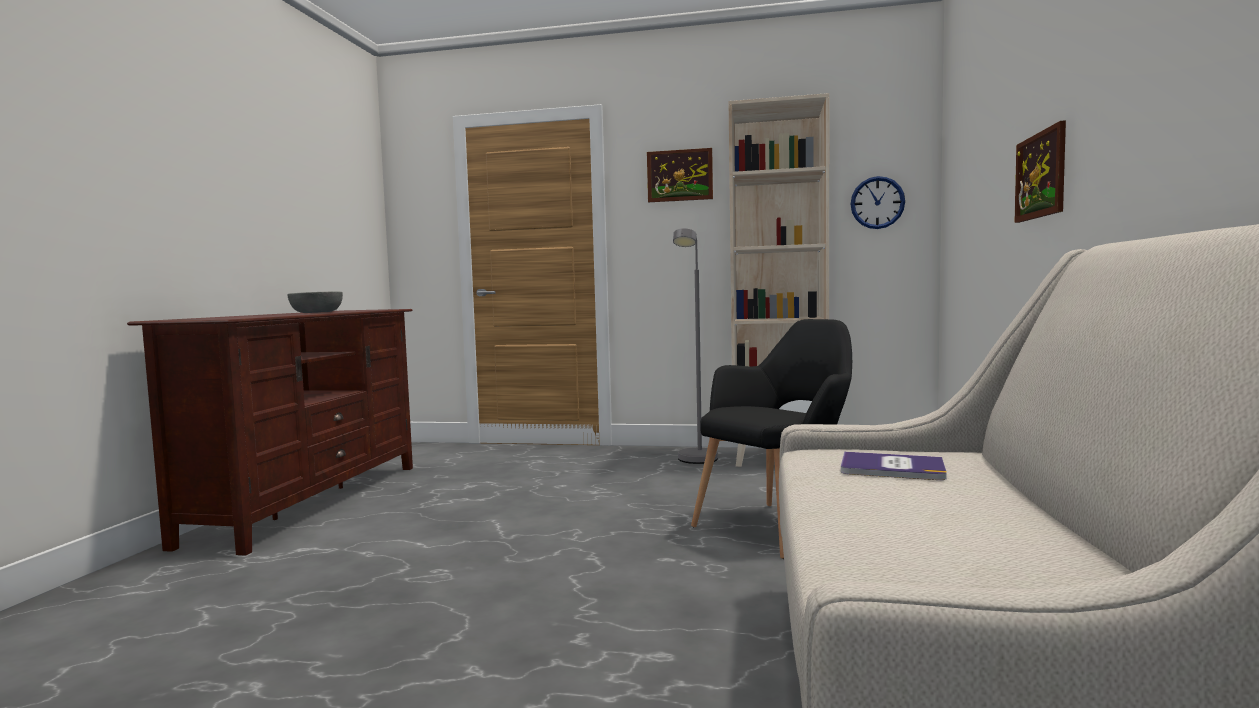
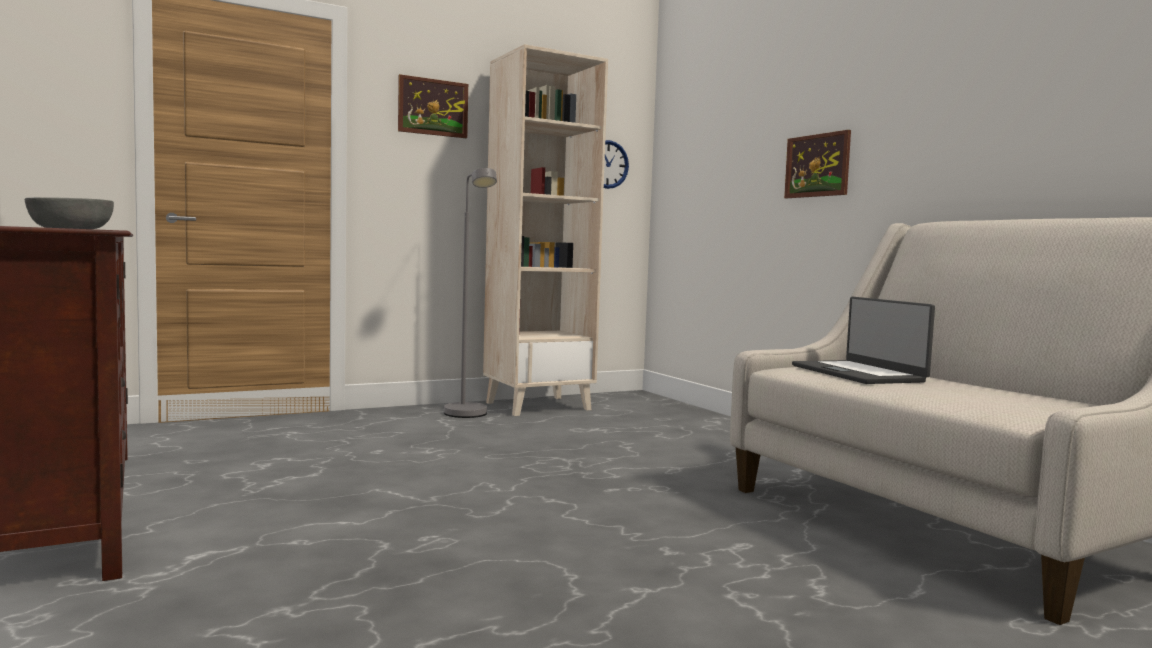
camera: 40 degrees left, 0 degrees up
black armchair [691,319,852,559] -> none
book [841,452,947,480] -> laptop [792,297,935,384]

